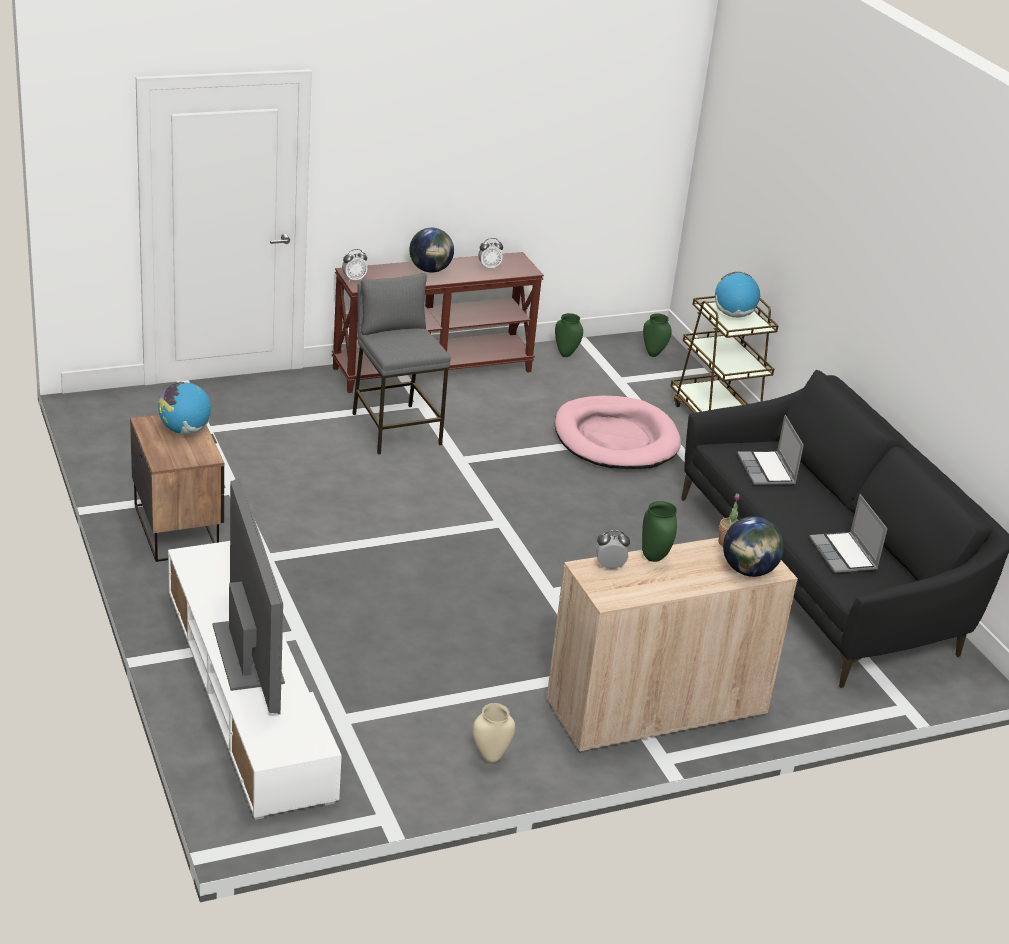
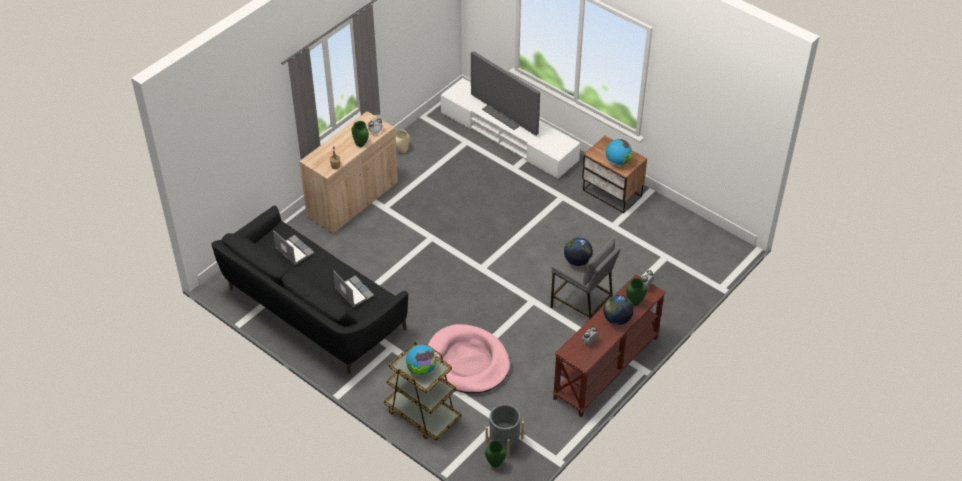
camera: 155 degrees right, 15 degrees up
green vase [555,313,583,357] -> green vase moved to [626,278,647,306]
globe [723,516,784,577] -> globe moved to [564,237,593,266]
none -> grey planter [486,404,524,457]

